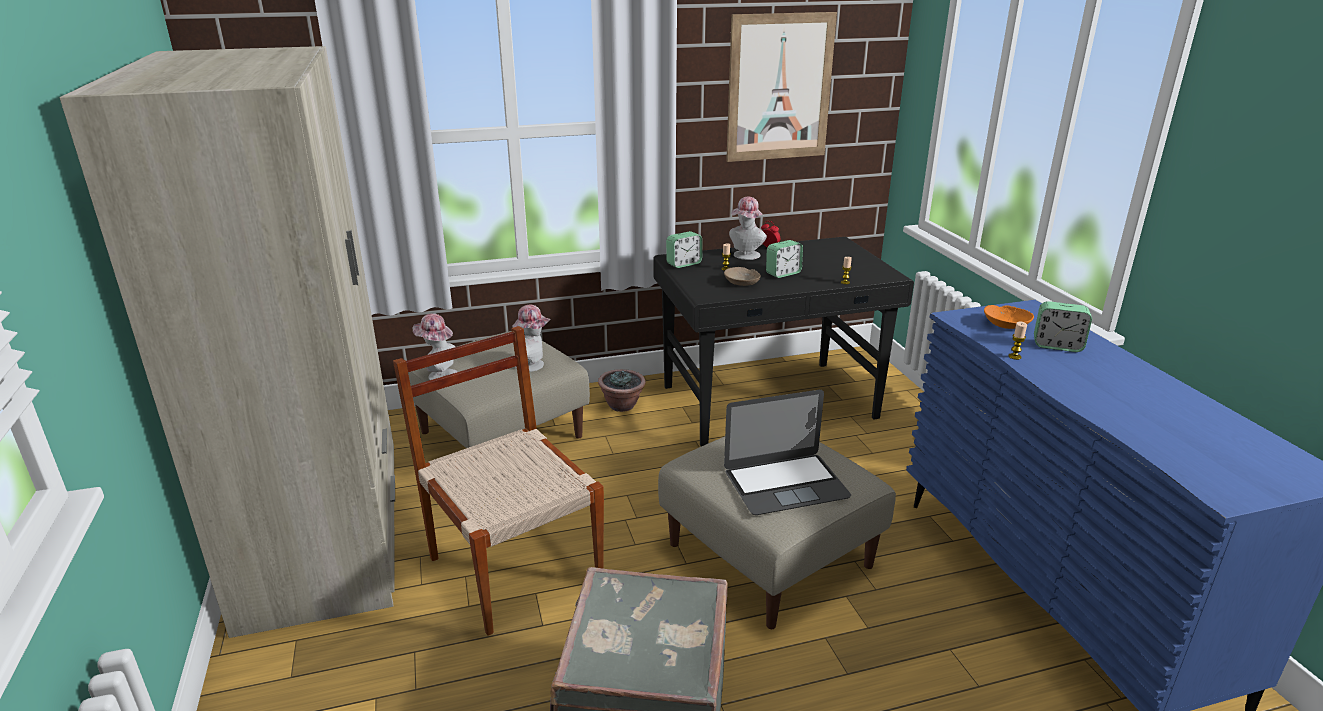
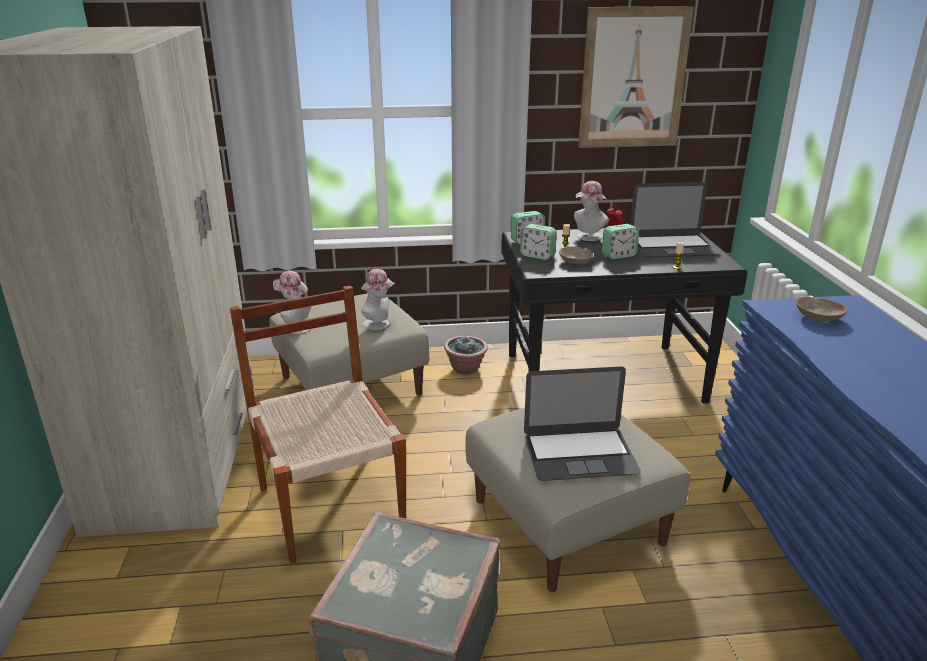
camera: 10 degrees right, 0 degrees up
orange bowl [984,305,1034,329] -> beige bowl [796,297,848,321]
candle [1008,322,1027,360] -> none
alarm clock [1034,301,1092,352] -> alarm clock moved to [520,224,557,260]
none -> laptop [630,182,720,258]

